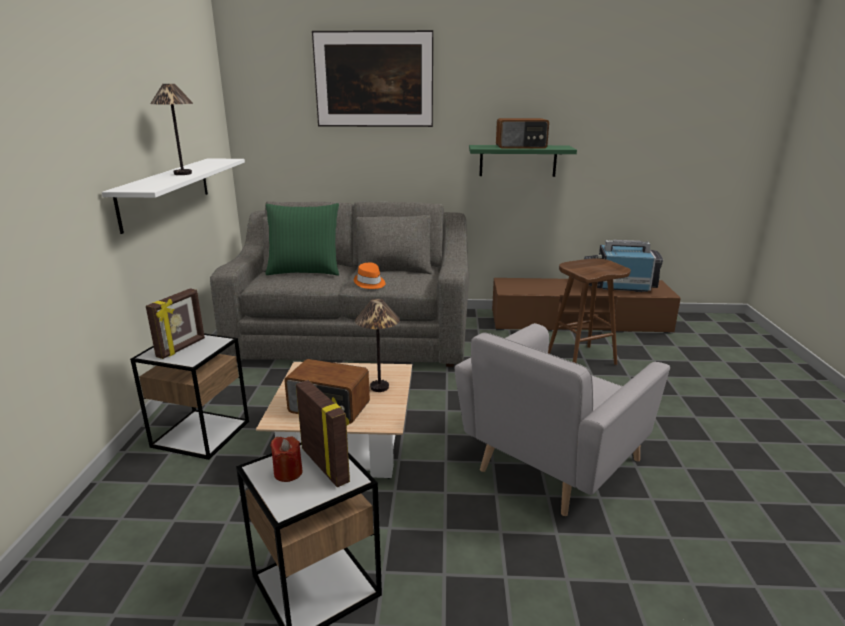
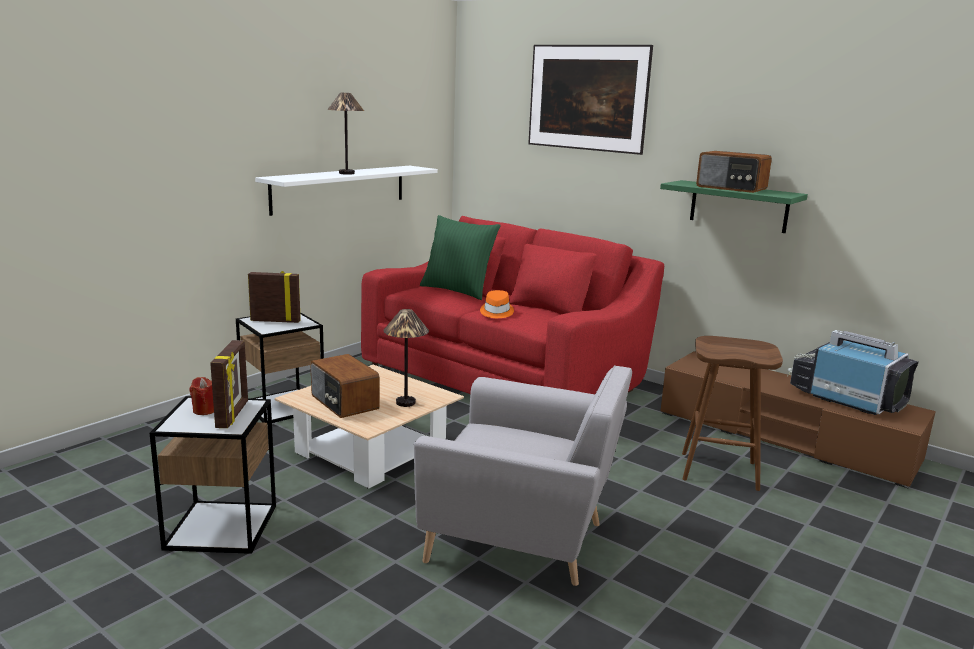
camera: 35 degrees right, 5 degrees down
picture frame [146,288,205,359] -> picture frame turned 150 degrees counterclockwise [248,271,301,323]
grey sofa [210,201,469,367] -> red sofa [361,216,664,394]
grey armchair [455,323,670,516] -> grey armchair turned 150 degrees counterclockwise [414,365,632,586]

